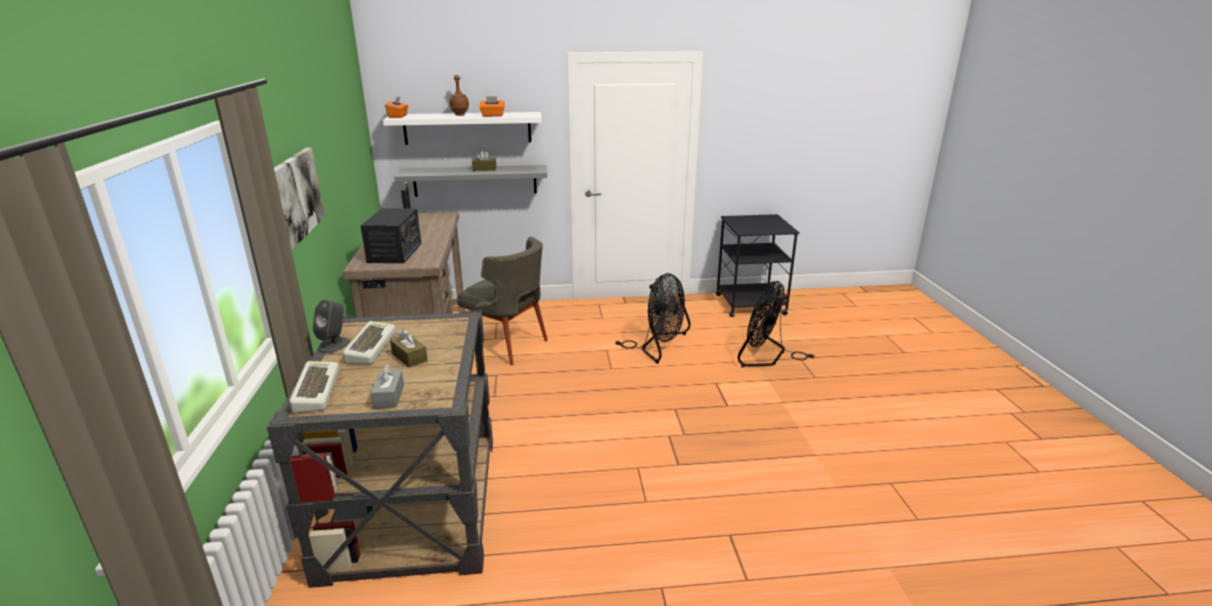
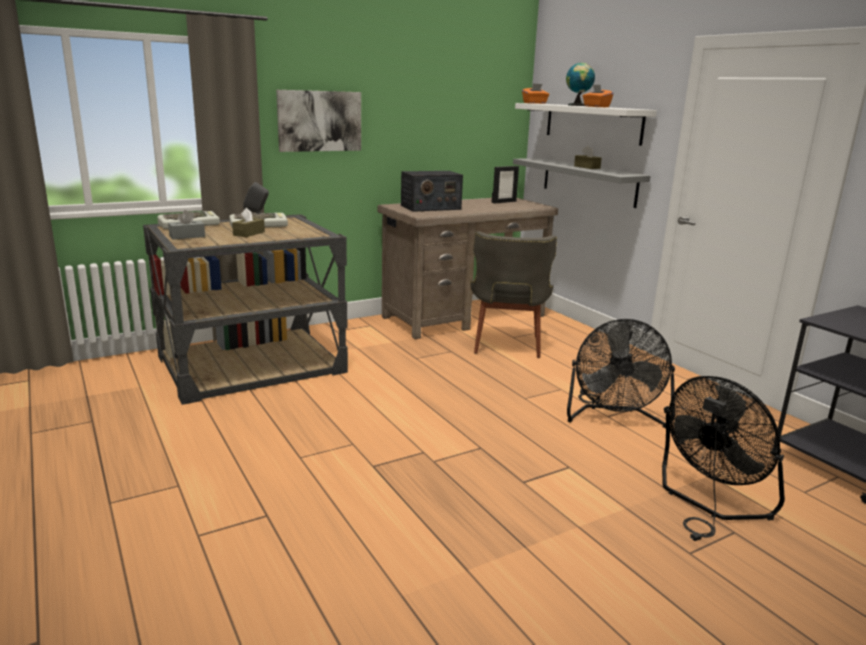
camera: 65 degrees right, 5 degrees down
brown bottle [449,75,469,116] -> globe [566,63,595,106]
black fan [738,281,815,368] -> black fan turned 45 degrees clockwise [662,376,785,541]

